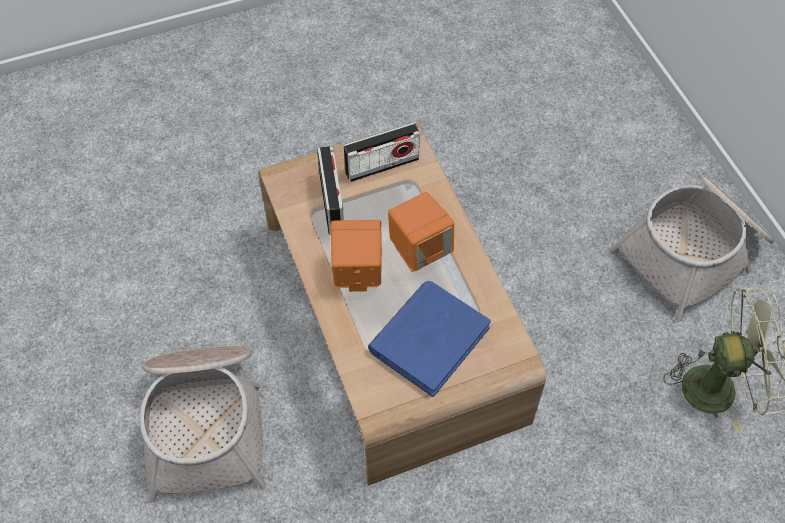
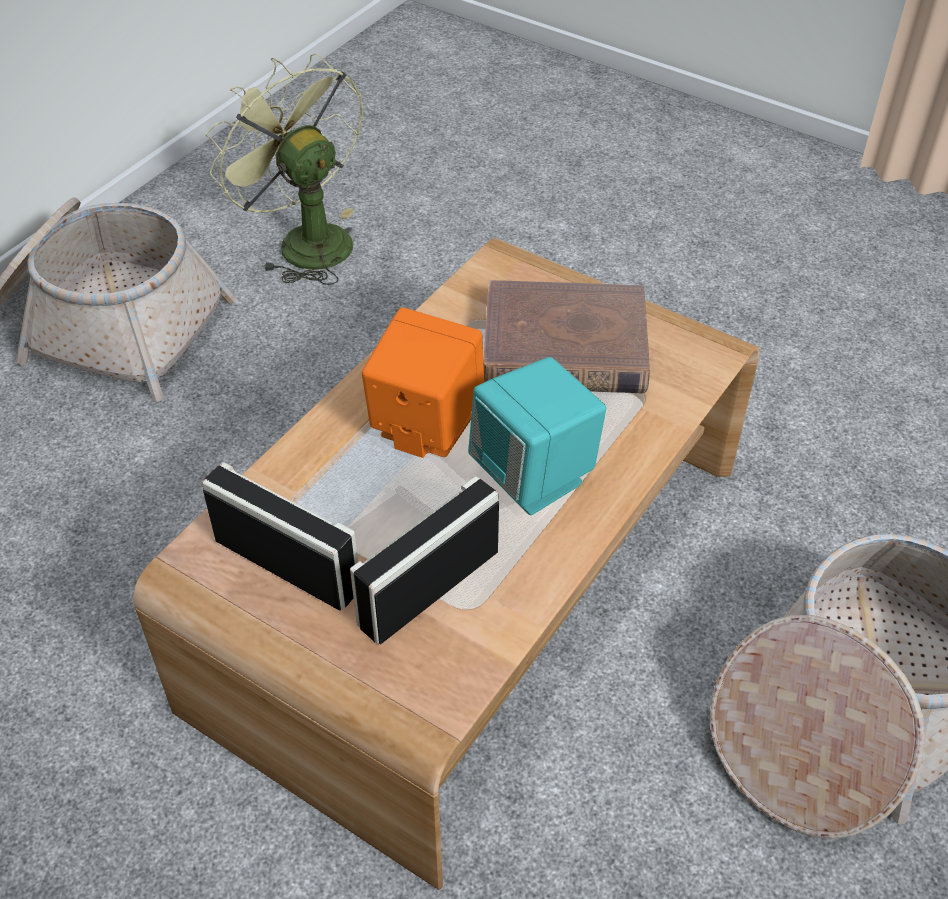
camera: 125 degrees left, 10 degrees down
orange speaker [331,220,382,292] -> turquoise speaker [468,357,606,515]
blue book [368,281,491,397] -> brown book [483,280,650,393]

